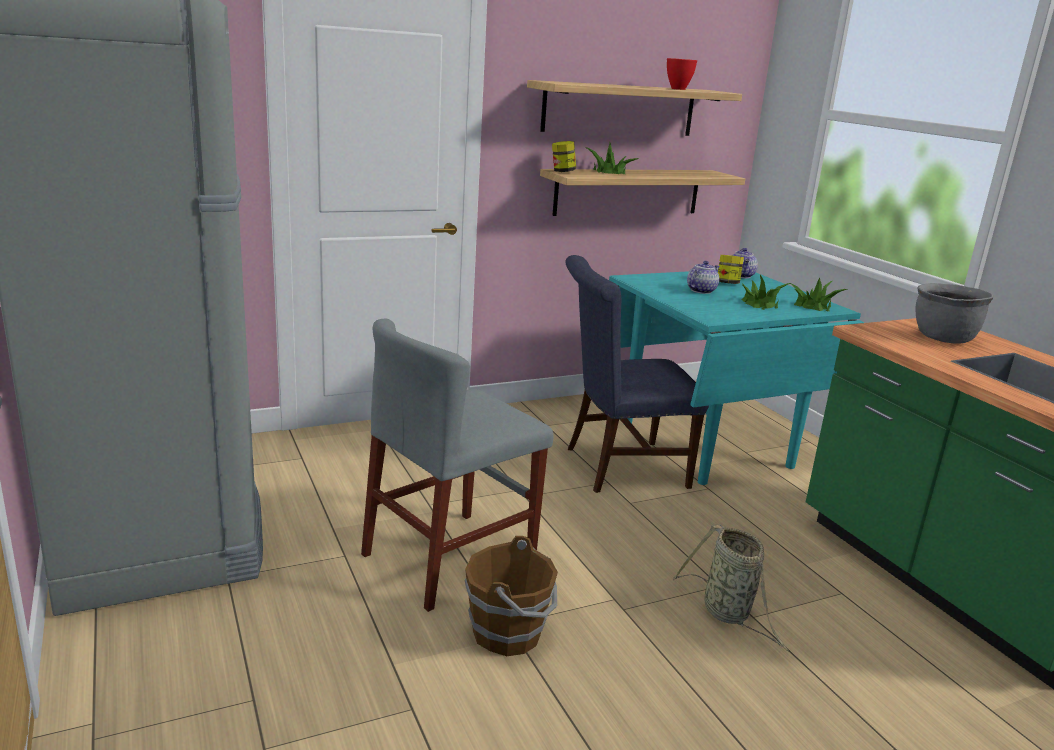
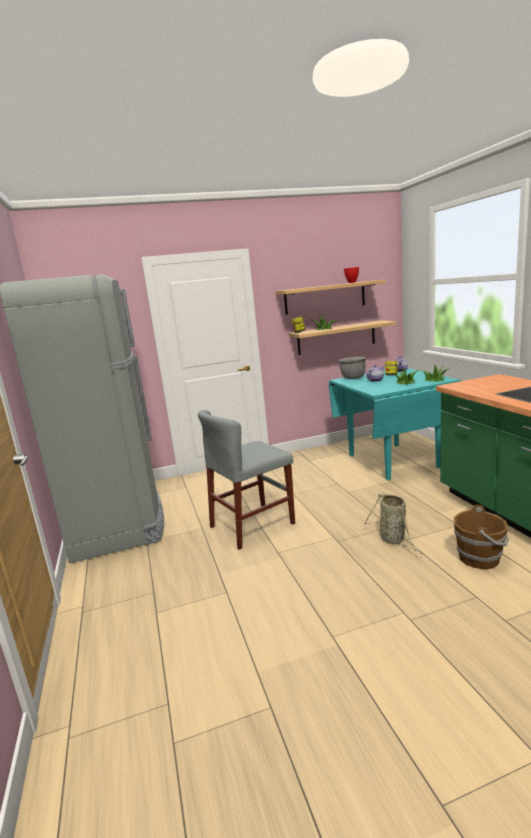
camera: 10 degrees right, 5 degrees down
brown bucket [465,536,558,656] -> brown bucket moved to [454,505,509,570]
blue chair [566,255,709,493] -> none
grey cooking pot [916,283,994,344] -> grey cooking pot moved to [339,357,366,379]

